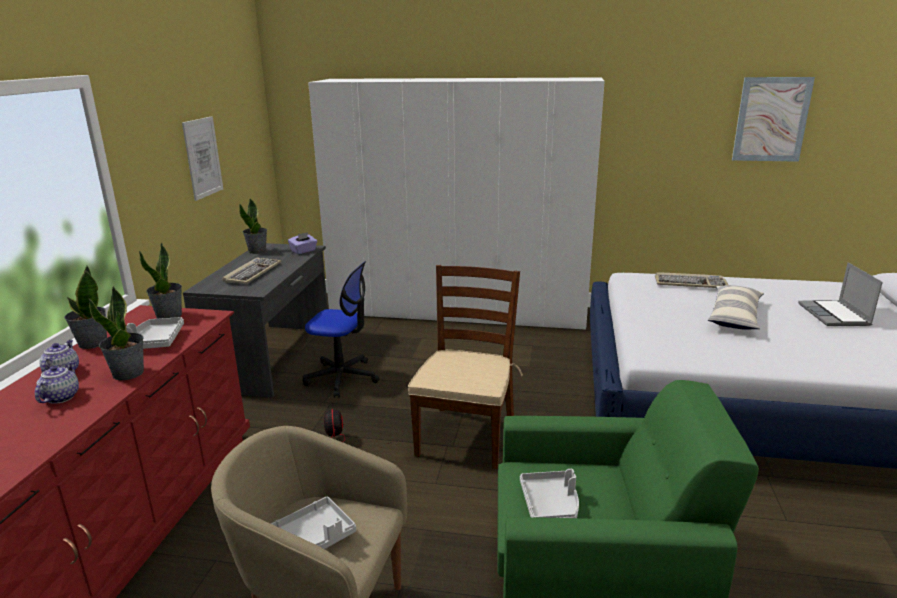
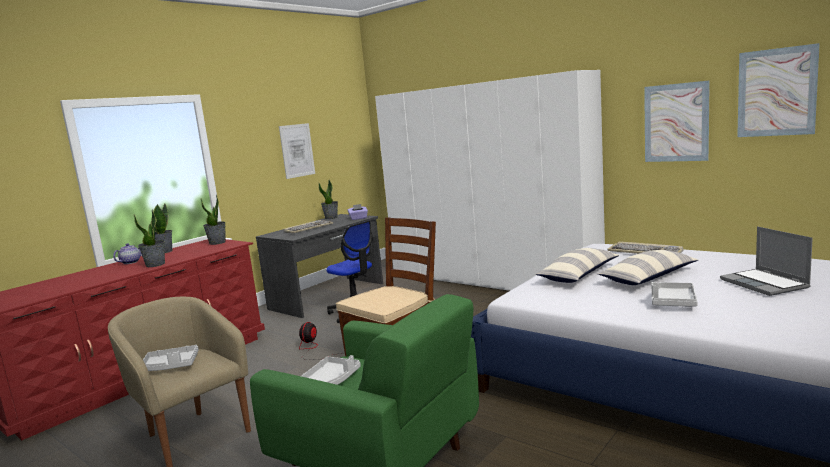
camera: 30 degrees right, 10 degrees down
teapot [35,361,79,404] -> none
grey tray [126,317,184,349] -> grey tray moved to [652,282,698,307]
laptop [798,262,883,326] -> laptop turned 45 degrees counterclockwise [720,227,813,296]
none -> pillow [536,248,619,283]
none -> picture [644,80,710,162]

